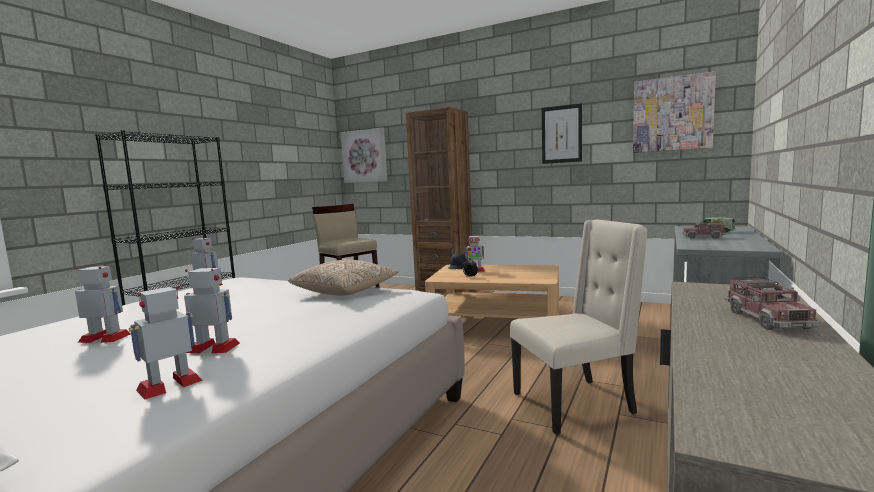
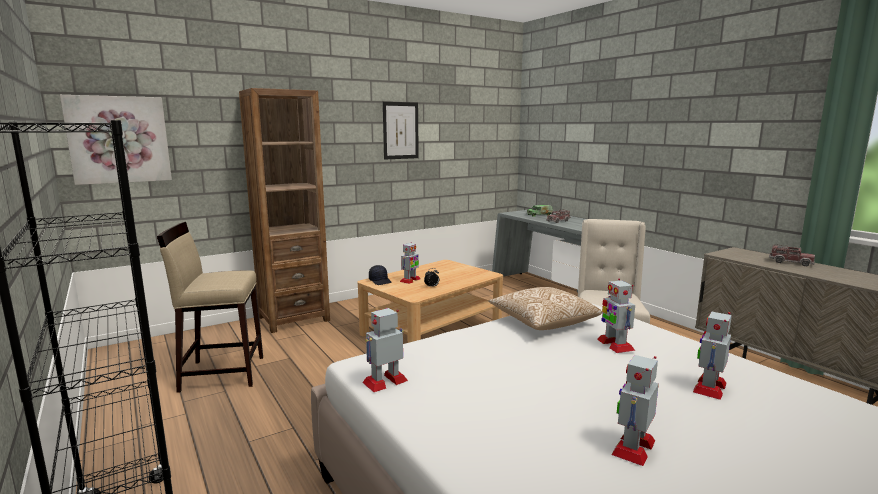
camera: 60 degrees left, 5 degrees up
toy robot [129,286,203,400] -> toy robot moved to [597,278,635,353]
picture [633,71,716,153] -> none

